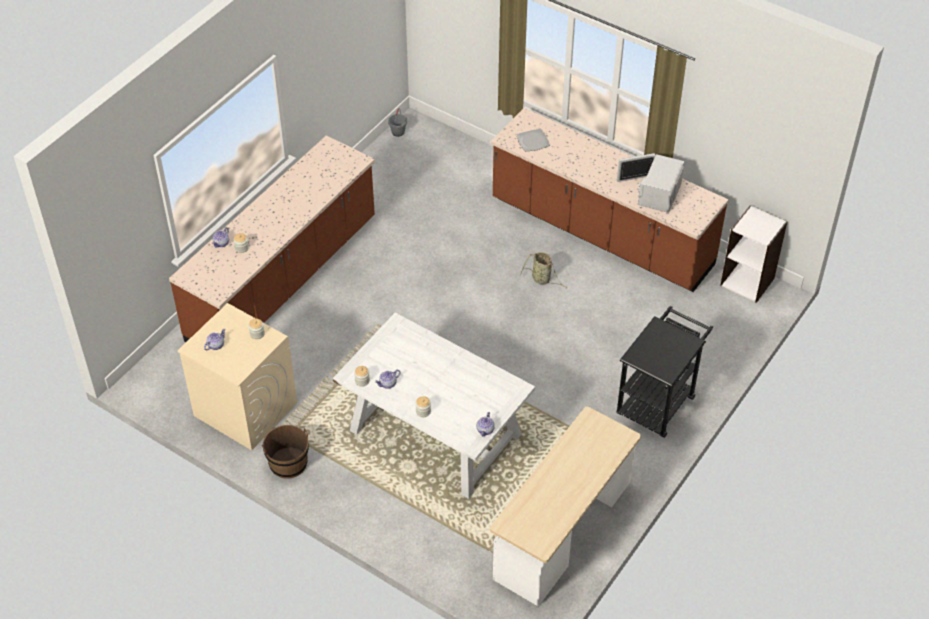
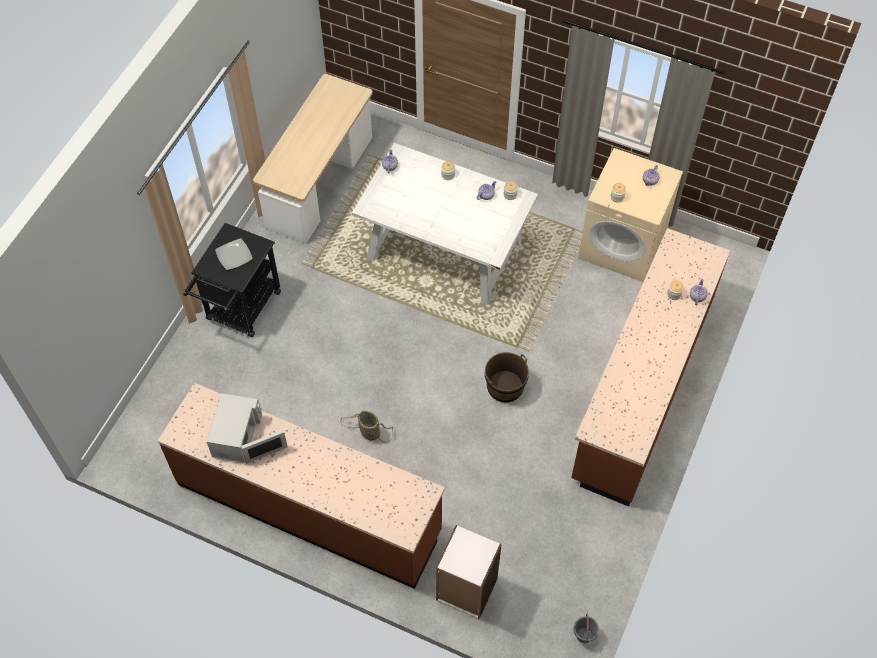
camera: 170 degrees right, 10 degrees up
brown bucket [262,425,309,479] -> brown bucket moved to [485,352,529,403]
plate [516,129,550,151] -> plate moved to [215,238,253,270]
white bookcase [720,205,787,303] -> white bookcase moved to [436,525,502,619]

